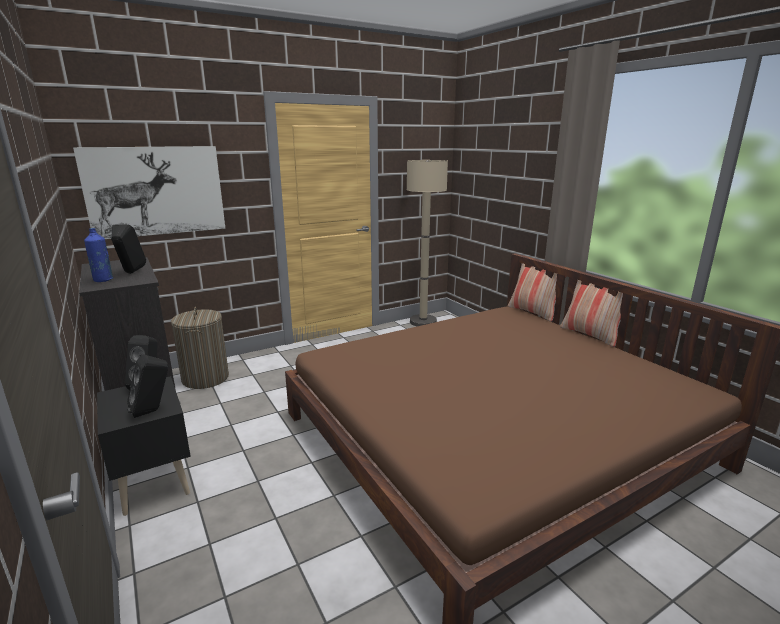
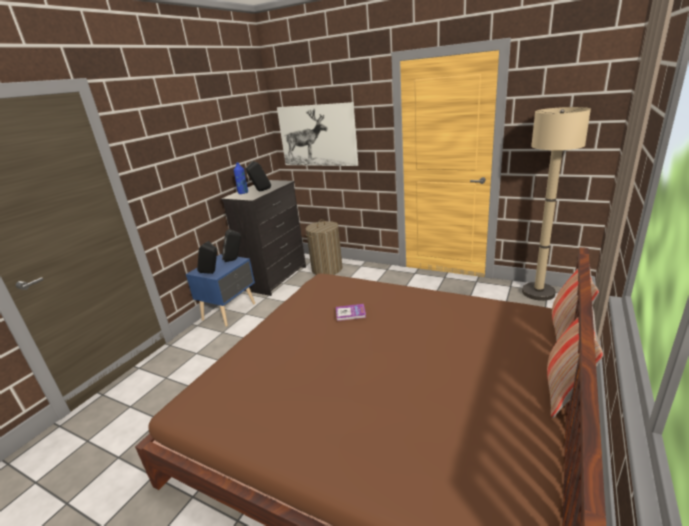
camera: 60 degrees right, 5 degrees up
black nightstand [97,376,191,516] -> blue nightstand [186,254,255,327]
none -> book [336,304,366,321]

